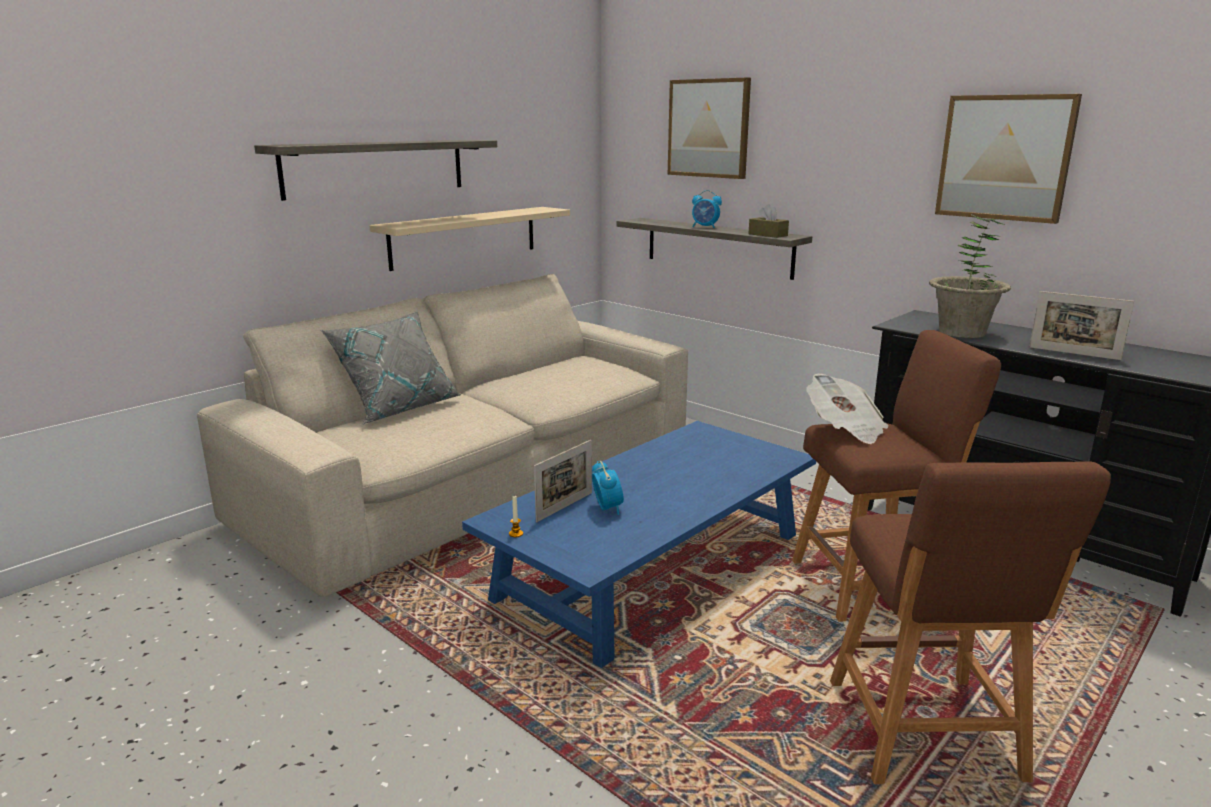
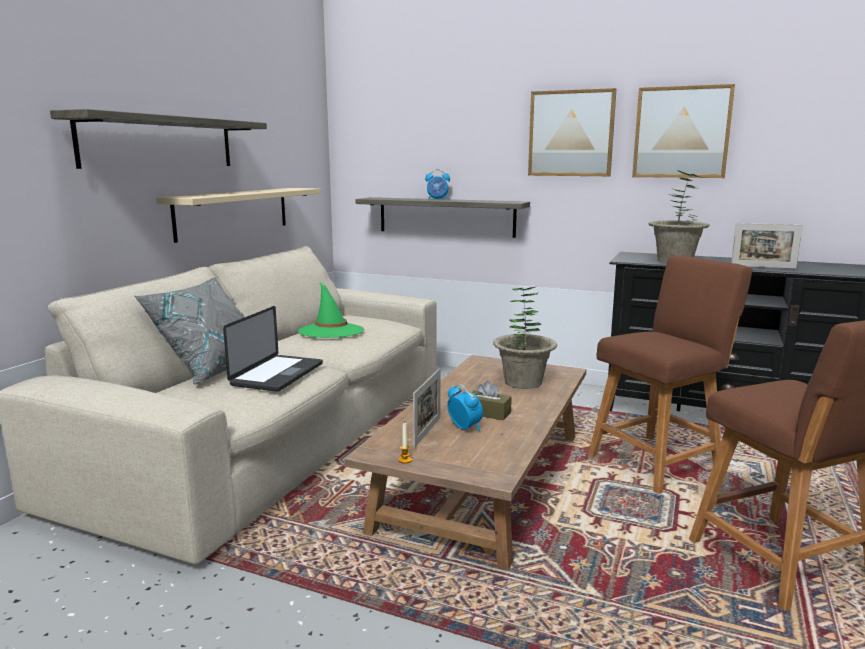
camera: 20 degrees left, 5 degrees down
blue coffee table [462,421,816,668] -> brown coffee table [344,355,586,570]
picture [668,77,751,179] -> picture moved to [528,88,617,176]
brown tissue box [749,204,789,238] -> brown tissue box moved to [471,380,512,420]
newspaper [806,373,888,444] -> none
none -> laptop [223,306,323,392]
none -> green hat [298,282,364,338]
none -> potted plant [493,287,557,389]

